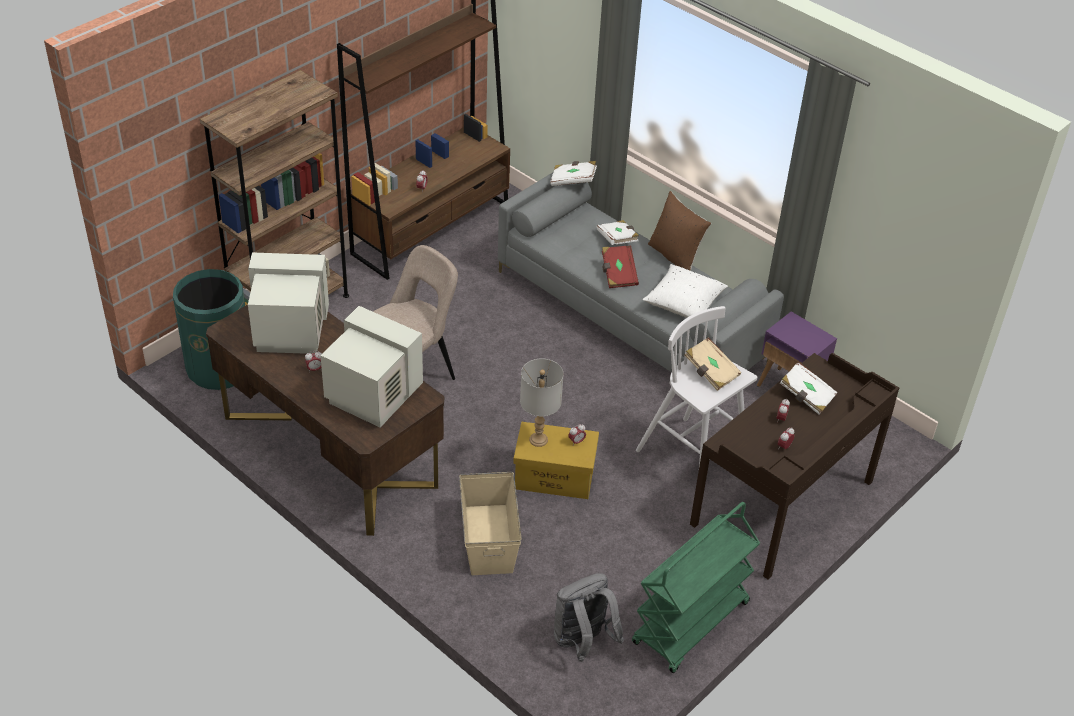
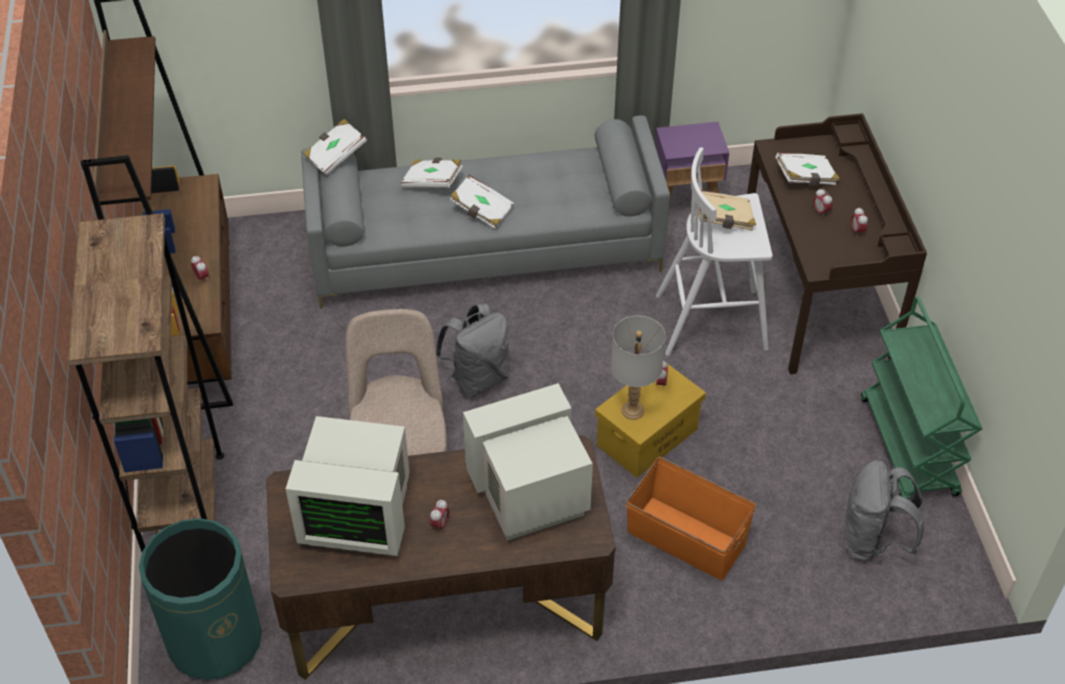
camera: 50 degrees left, 5 degrees up
monitor [248,252,329,354] -> monitor turned 120 degrees counterclockwise [286,416,410,556]
beige storage box [459,472,522,575] -> orange storage box [626,457,756,580]
red book [602,245,639,288] -> white book [450,175,514,229]
white pillow [643,264,728,318] -> none
brown pillow [648,191,711,271] -> none
none -> grey backpack [436,304,509,398]

